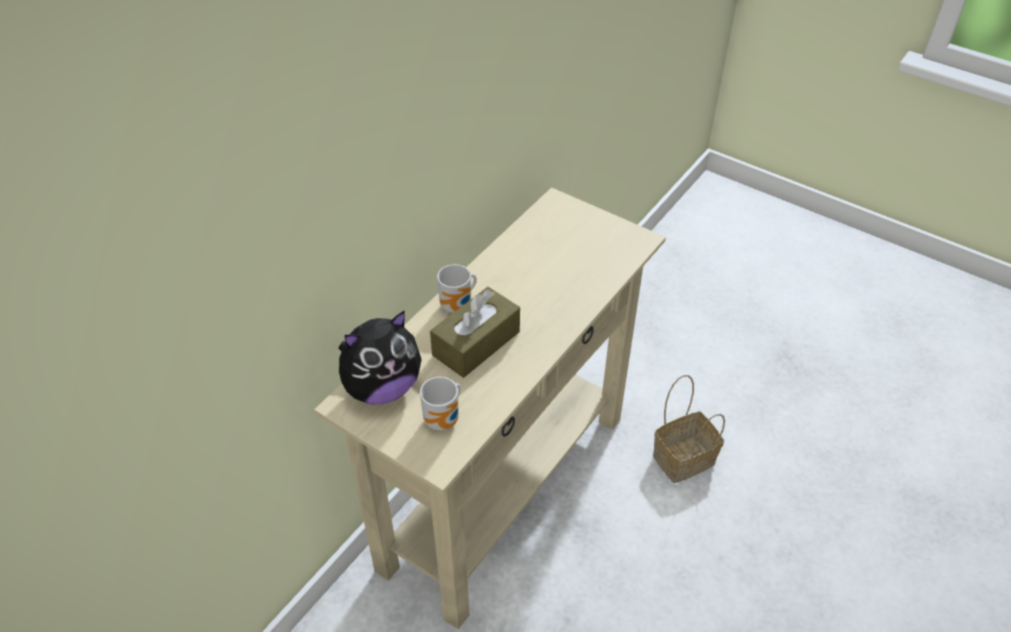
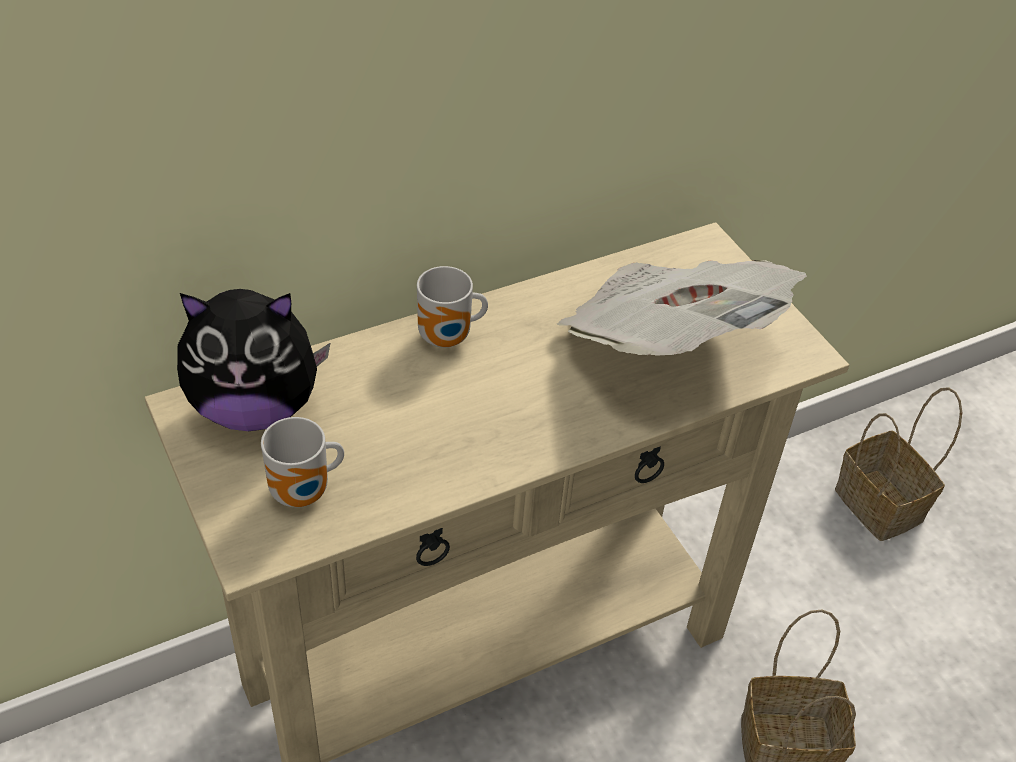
camera: 25 degrees right, 0 degrees up
brown tissue box [430,287,520,378] -> none
none -> newspaper [557,260,807,355]
none -> basket [835,387,962,541]

